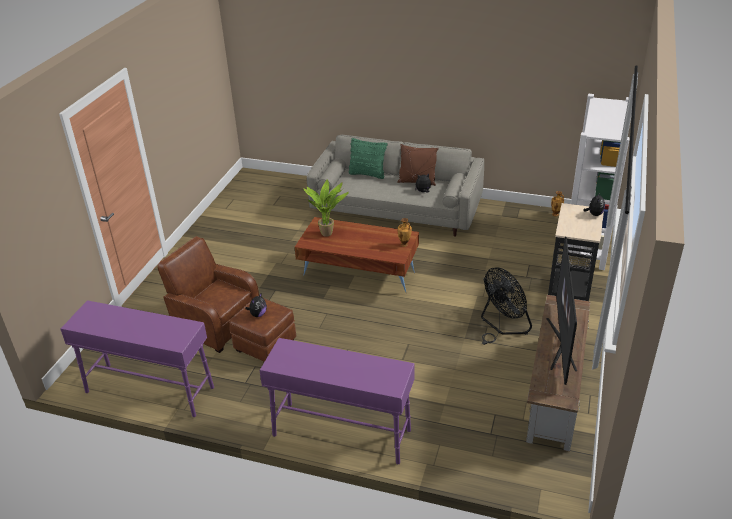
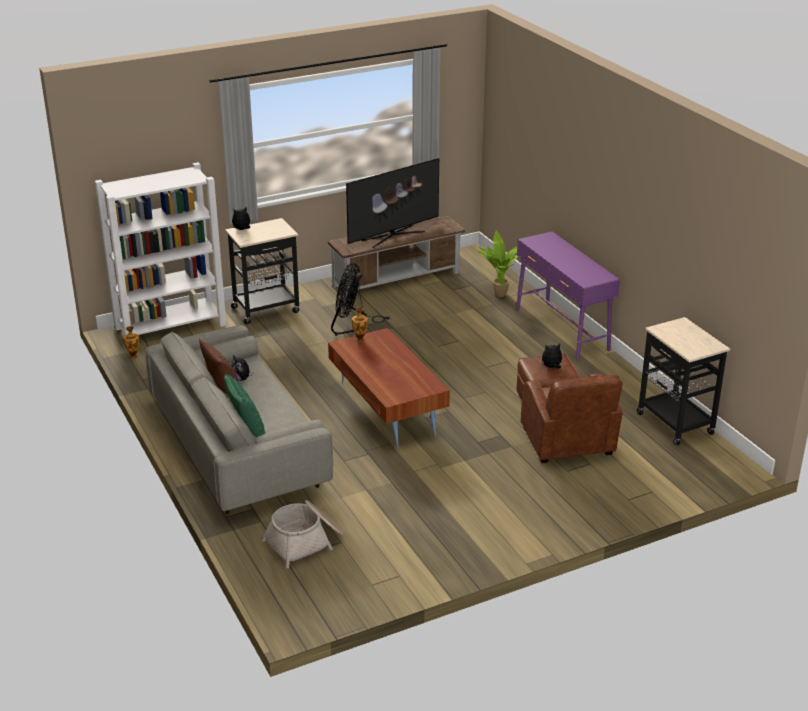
camera: 135 degrees left, 5 degrees down
purple console table [60,300,214,417] -> cart [637,317,730,446]
potted plant [303,179,349,237] -> potted plant moved to [478,231,518,297]
none -> basket [262,500,344,568]

